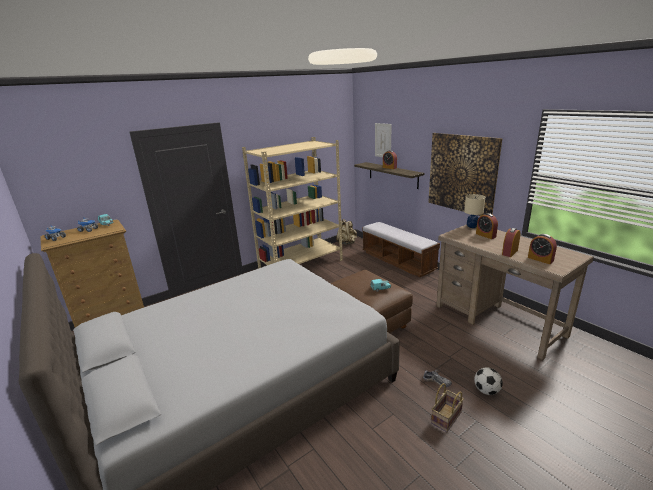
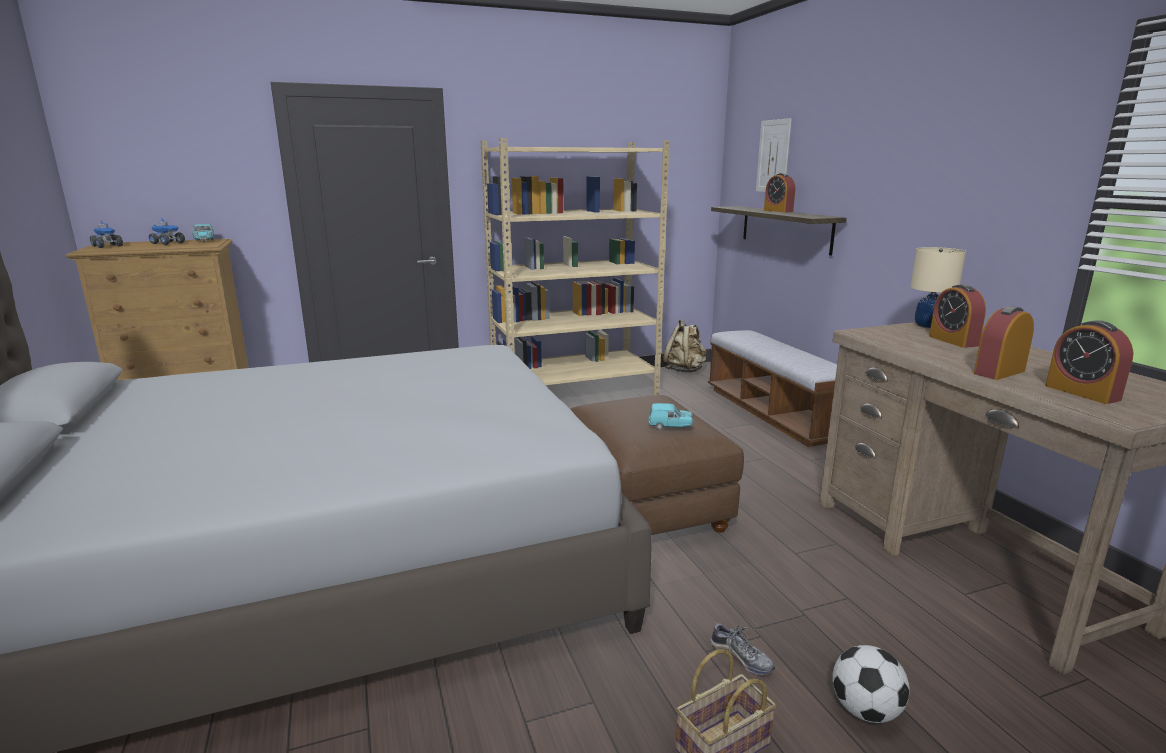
camera: 15 degrees right, 5 degrees down
picture [428,133,502,216] -> none

